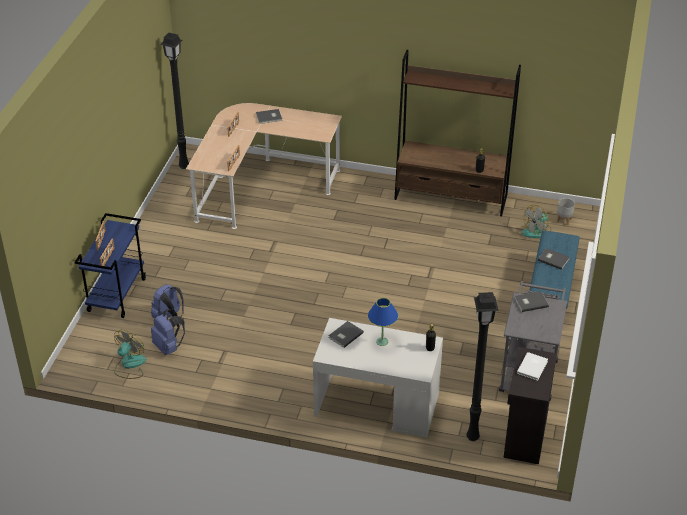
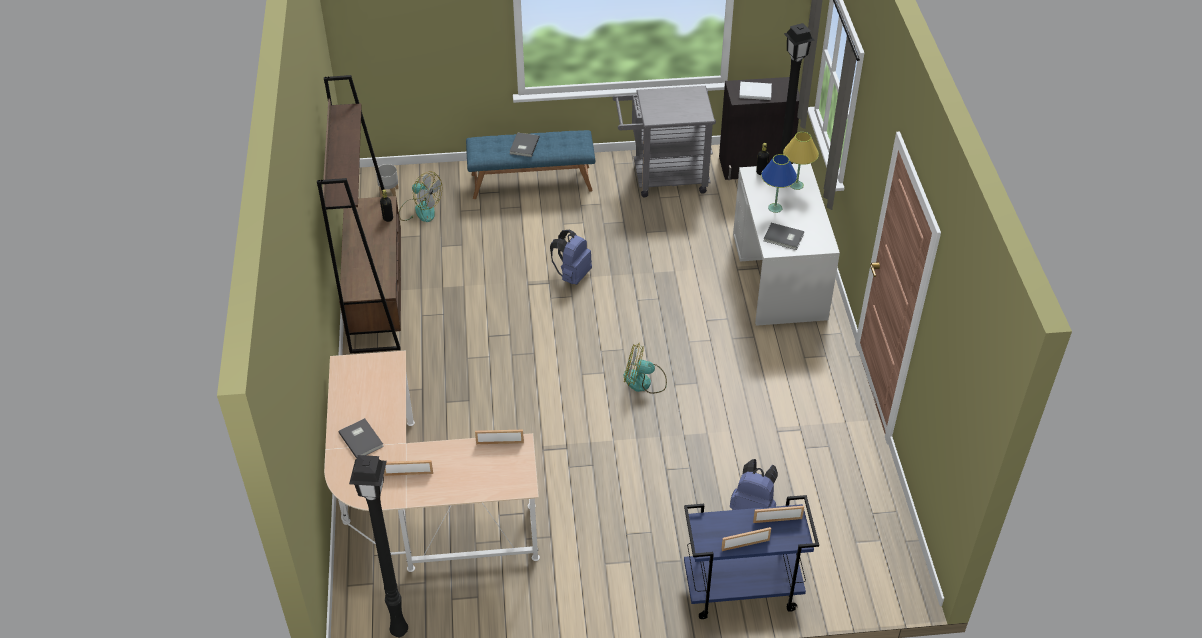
camera: 110 degrees left, 5 degrees up
fan [114,329,146,379] -> fan moved to [624,343,667,394]
blue backpack [151,309,185,355] -> blue backpack moved to [550,229,592,285]
grey book [514,291,549,312] -> none
none -> yellow table lamp [783,132,819,190]

